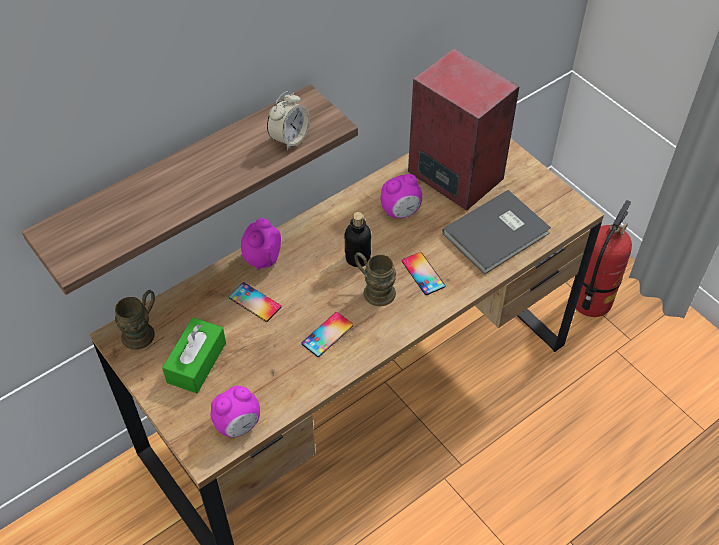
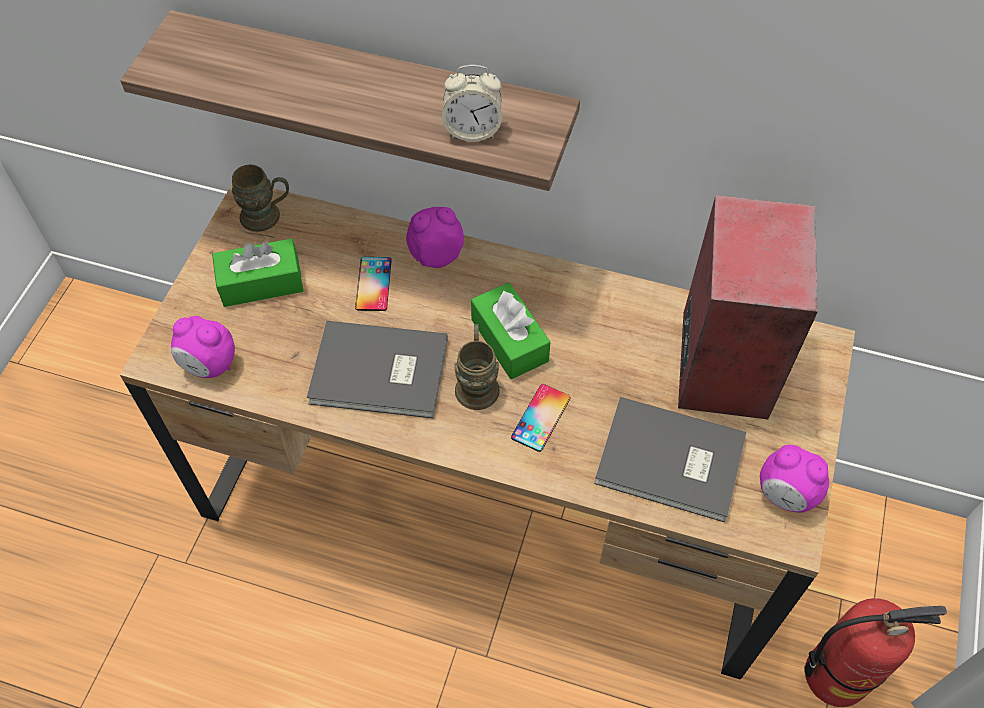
camera: 55 degrees right, 5 degrees up
phone [302,312,353,357] -> grey book [307,321,447,418]
bottle [345,212,372,267] -> green tissue box [471,282,550,379]
alarm clock [380,174,422,218] -> alarm clock moved to [760,445,829,513]

